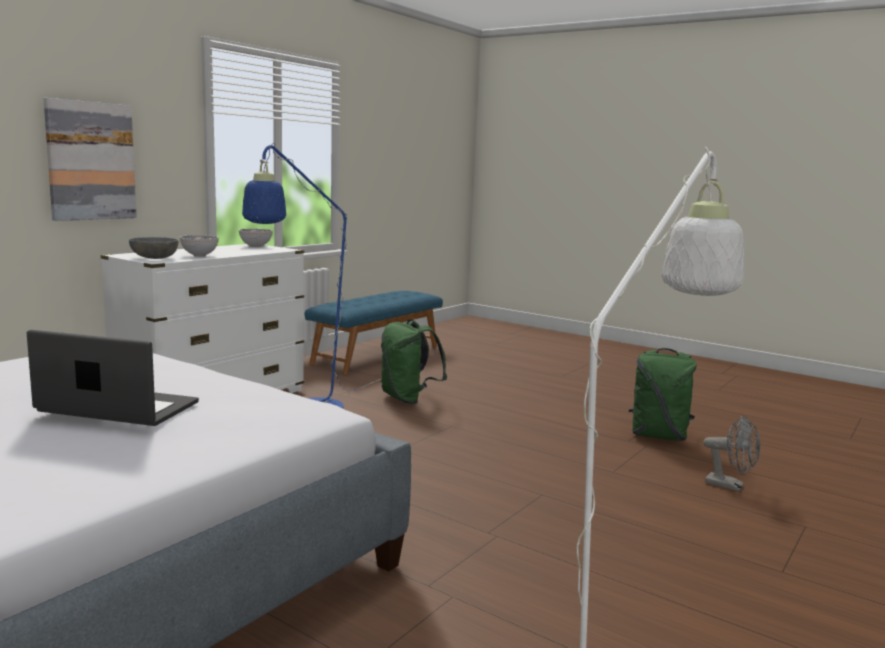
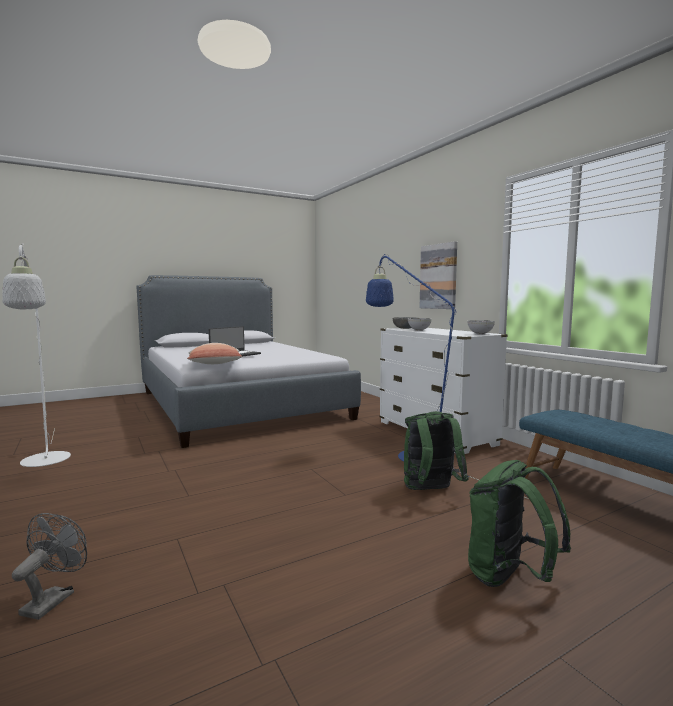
camera: 115 degrees right, 5 degrees down
green backpack [629,348,697,441] -> green backpack moved to [468,460,571,587]
grey fan [703,415,760,492] -> grey fan turned 135 degrees clockwise [12,513,87,620]
none -> pillow [187,343,242,364]

